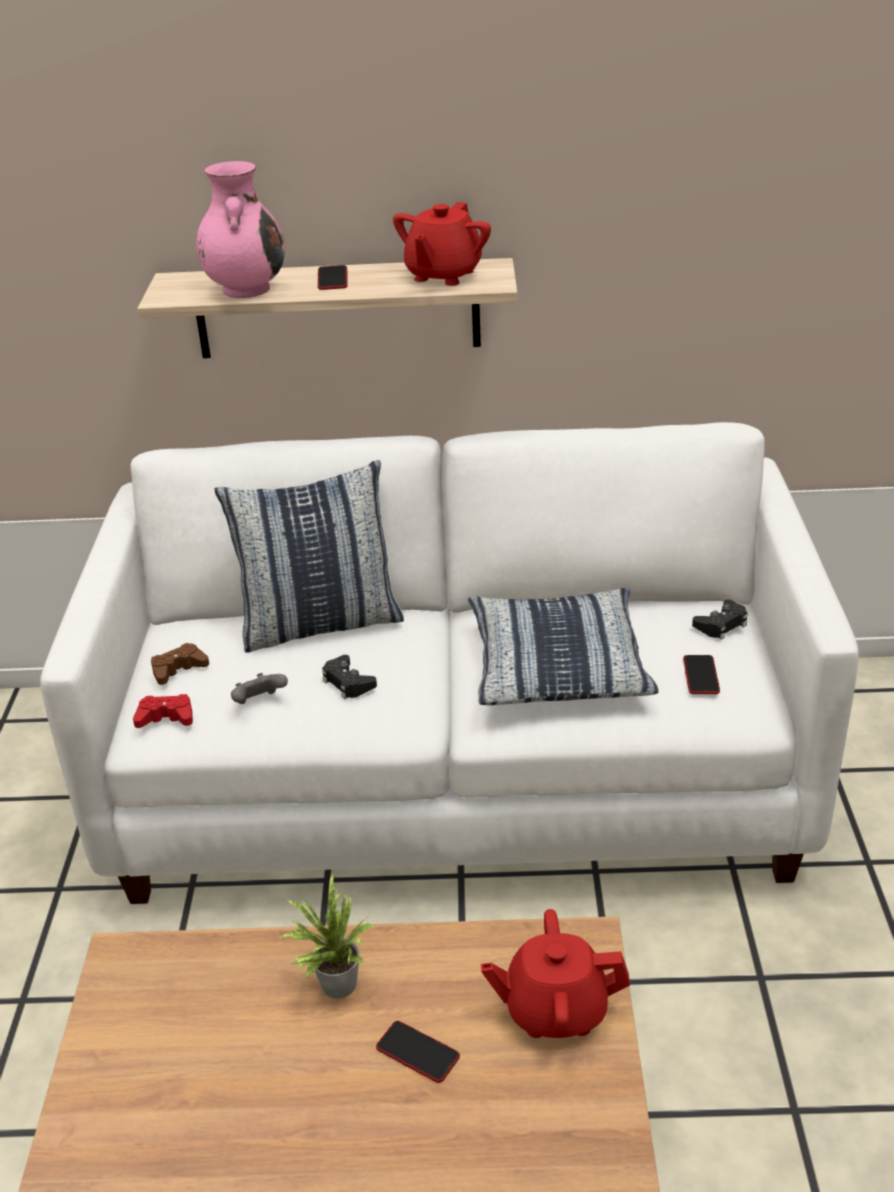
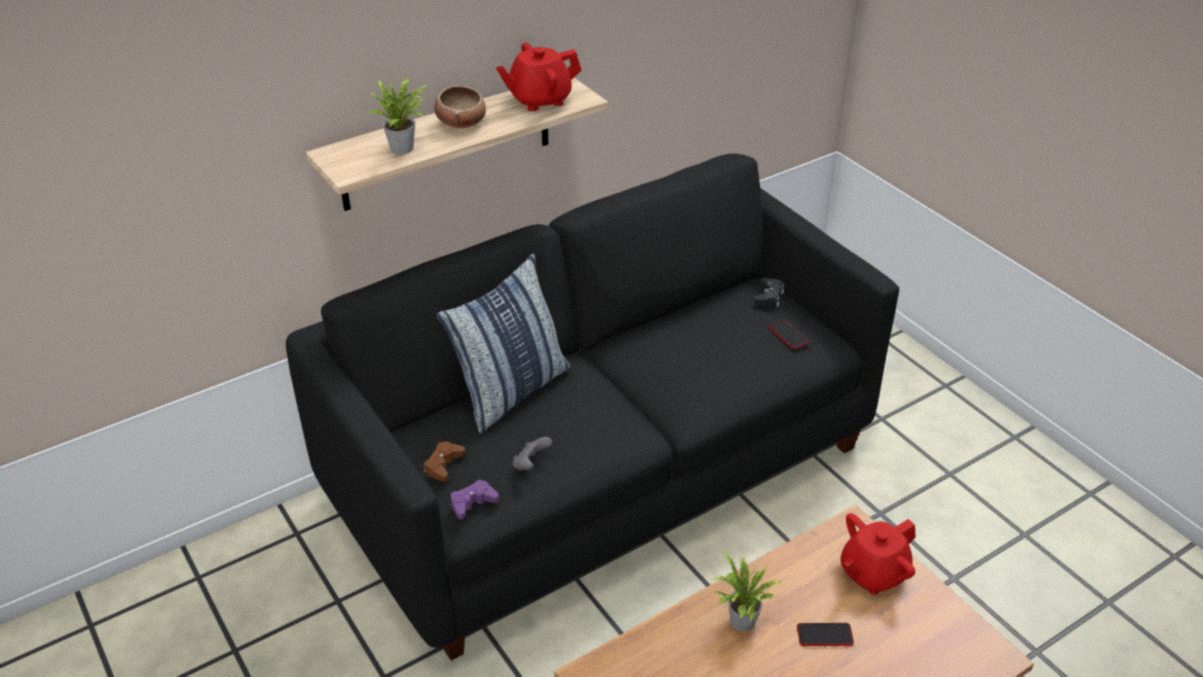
camera: 35 degrees left, 5 degrees up
white sofa [40,422,859,904] -> black sofa [286,154,899,661]
red game controller [133,694,193,728] -> purple game controller [451,480,499,519]
pink vase [196,161,285,298] -> potted plant [369,78,429,154]
phone [318,265,348,290] -> bowl [434,86,486,128]
black game controller [322,655,377,699] -> none
red teapot [393,202,491,286] -> red teapot turned 75 degrees clockwise [496,43,581,111]
pillow [468,588,658,705] -> none

